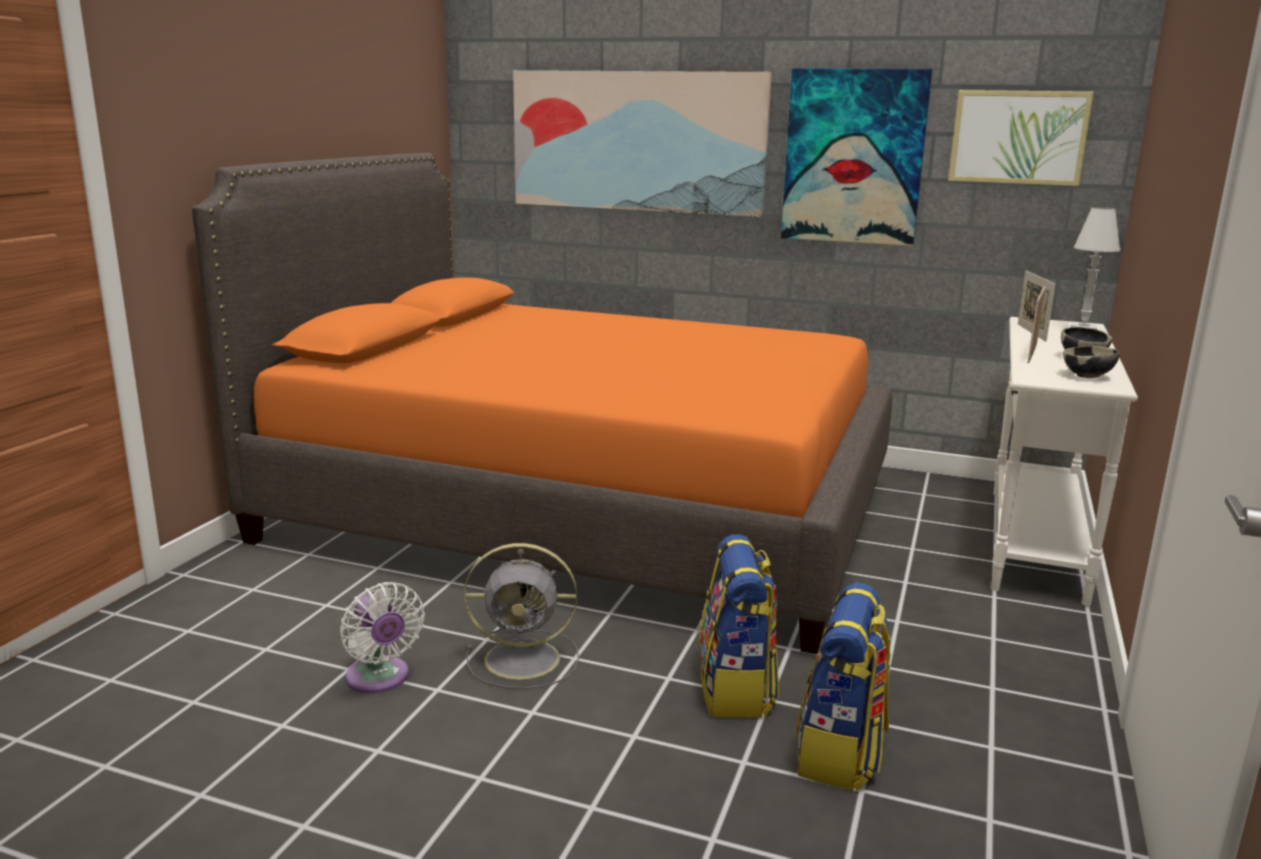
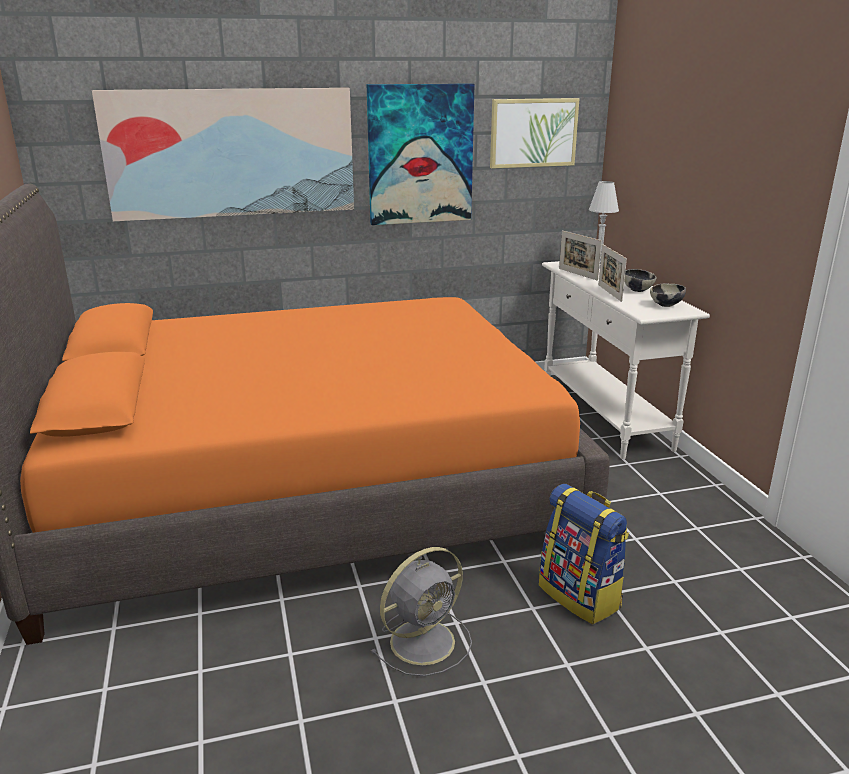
camera: 35 degrees left, 5 degrees up
white fan [340,582,425,693] -> none
backpack [796,582,891,791] -> none

